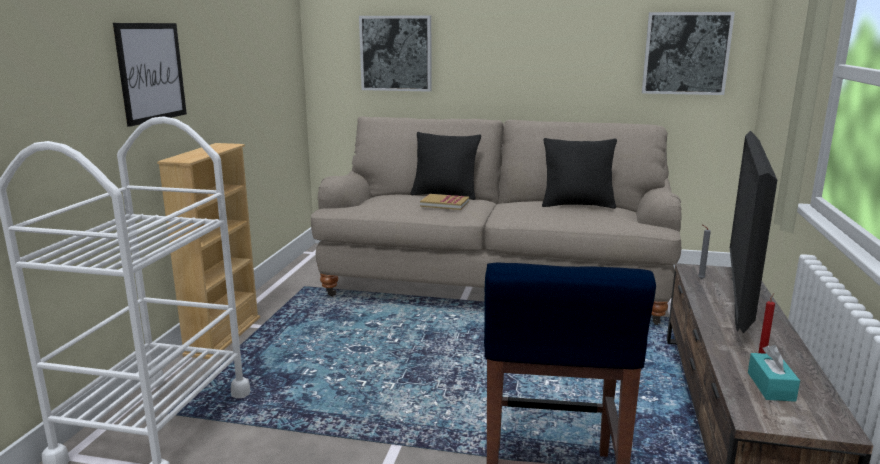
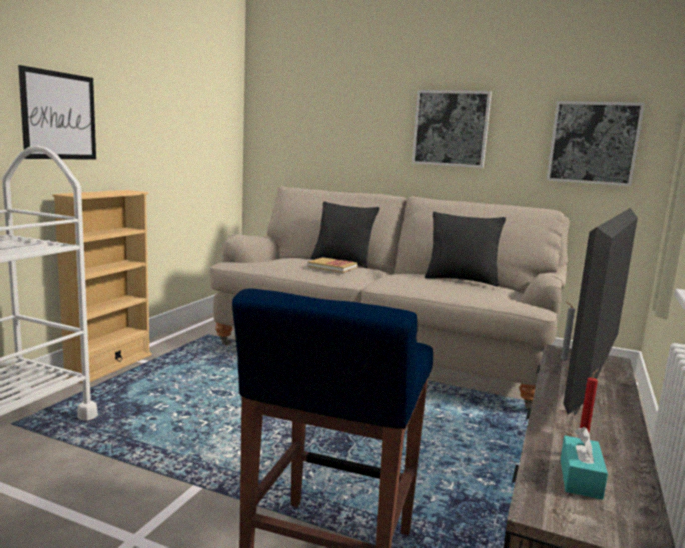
camera: 10 degrees right, 5 degrees down
picture [359,16,432,92] -> picture moved to [412,90,492,168]

